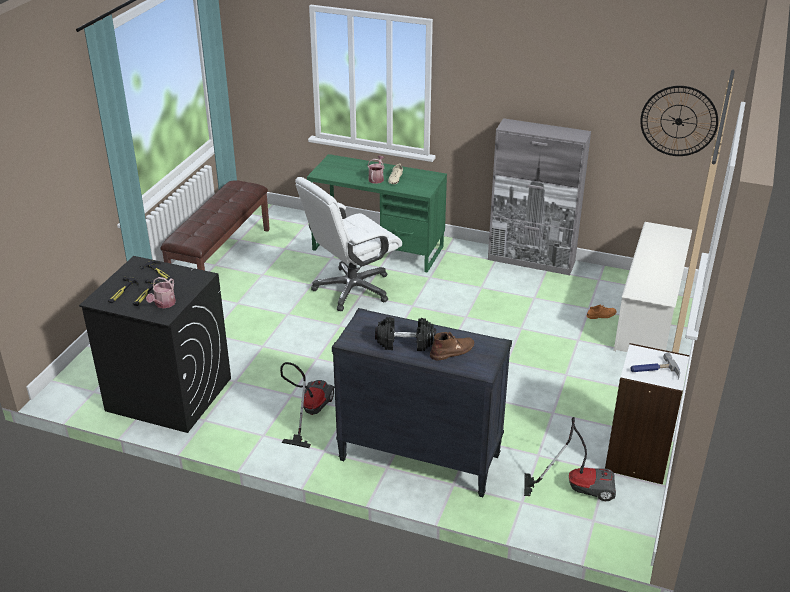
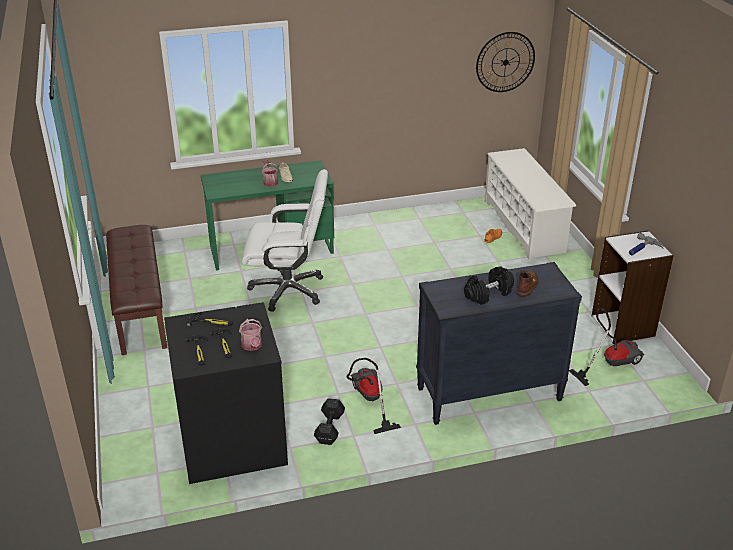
camera: 35 degrees left, 0 degrees up
white office chair [295,177,402,311] -> white office chair turned 105 degrees counterclockwise [242,169,328,312]
grey cabinet [488,118,591,275] -> none
none -> black dumbbell [314,398,345,445]

